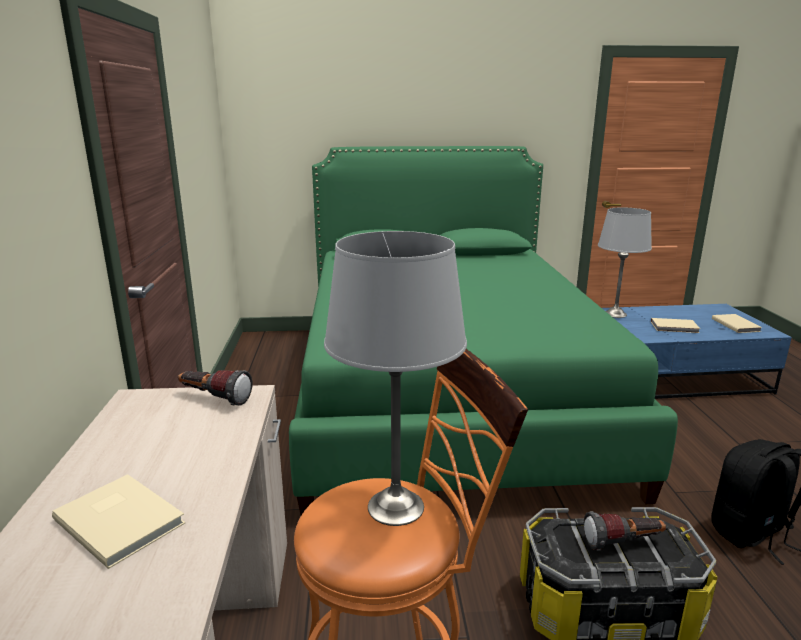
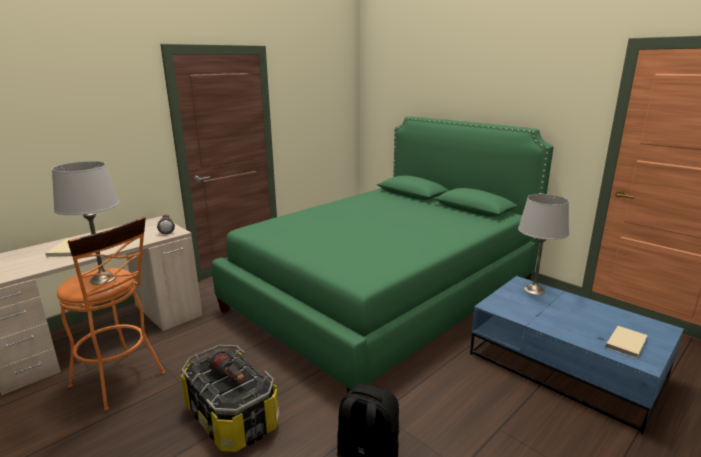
camera: 50 degrees right, 0 degrees up
beige book [651,318,700,333] -> none

